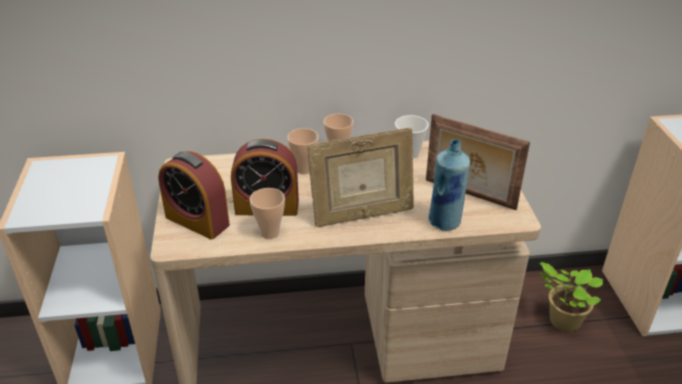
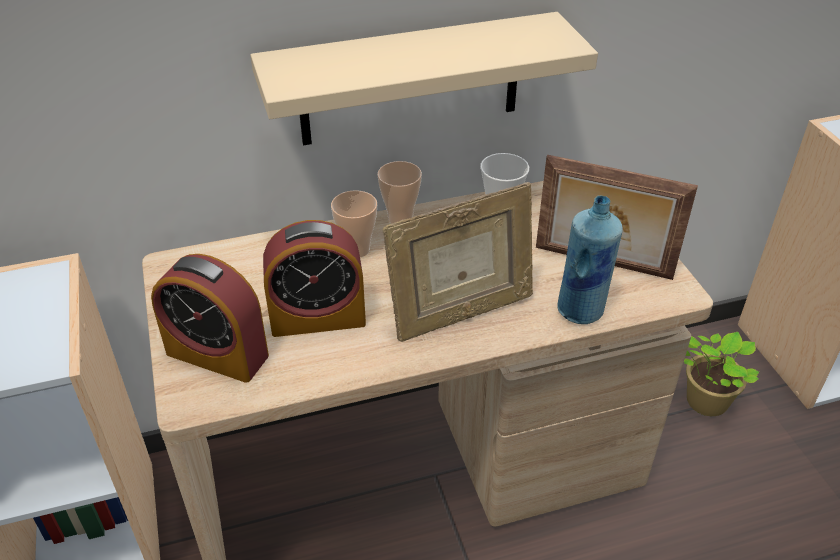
camera: 10 degrees left, 5 degrees up
cup [250,188,285,239] -> none
none -> beige shelf [250,12,598,145]

